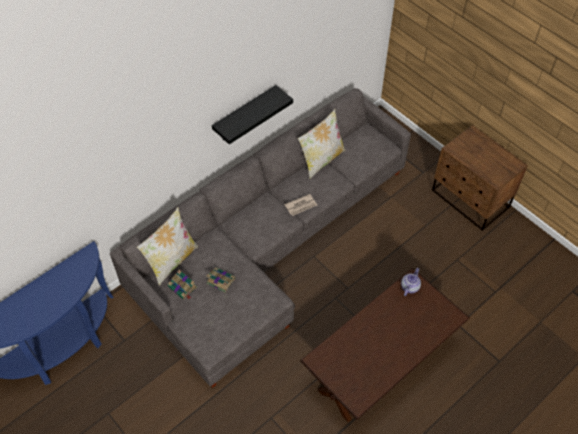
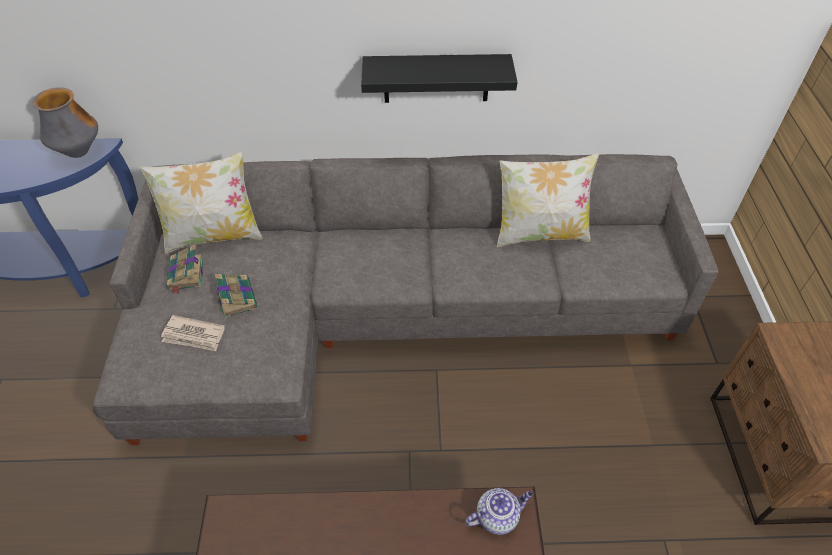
camera: 40 degrees right, 5 degrees down
newspaper [284,194,317,216] -> newspaper moved to [161,315,225,351]
none -> vase [32,87,98,158]

